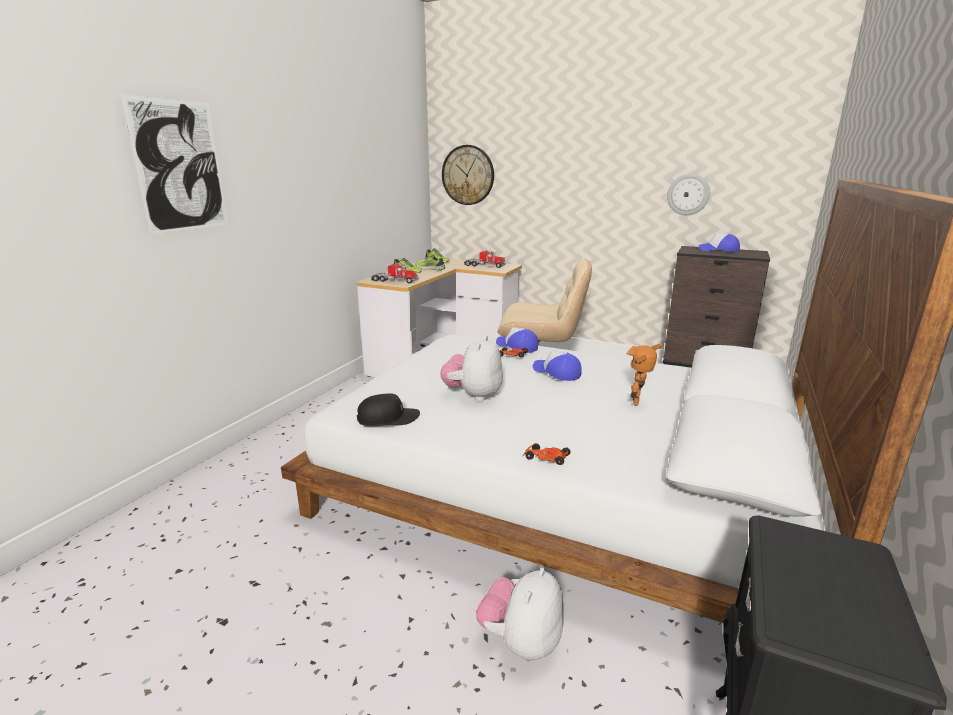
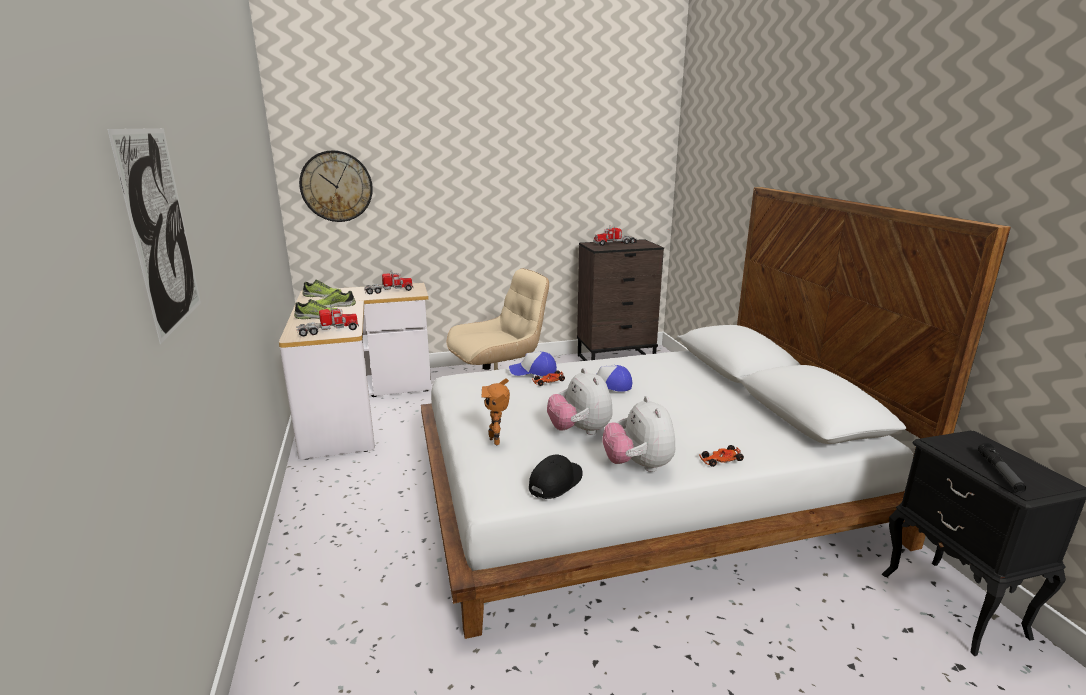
camera: 40 degrees left, 0 degrees up
plush toy [476,568,564,660] -> plush toy moved to [602,396,675,472]
toy robot [627,344,661,406] -> toy robot moved to [481,378,510,446]
wall clock [667,174,710,215] -> none
cap [698,234,740,252] -> toy truck [593,227,637,246]
none -> flashlight [978,443,1027,492]

